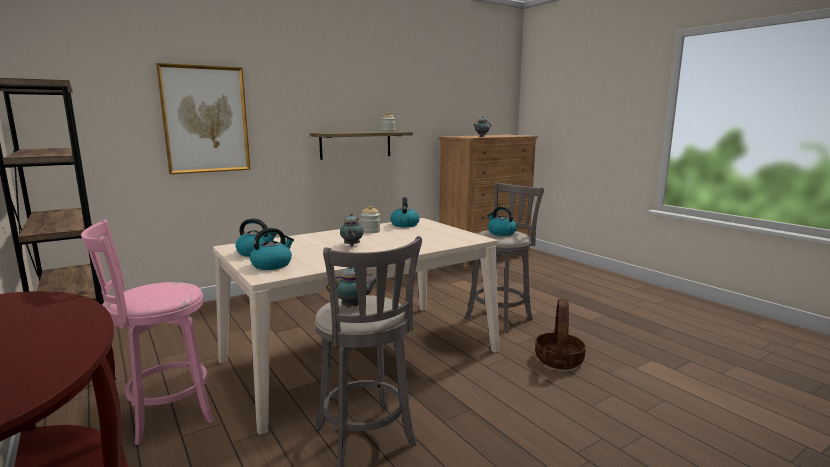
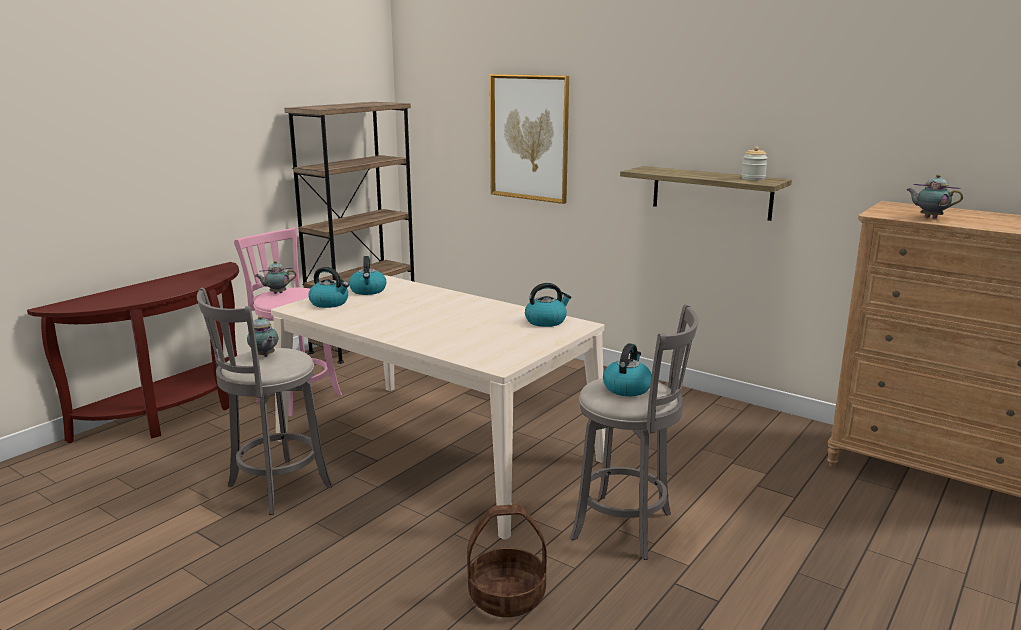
camera: 70 degrees right, 5 degrees up
teapot [340,213,364,246] -> teapot moved to [255,261,296,294]
jar [361,206,380,233] -> none

